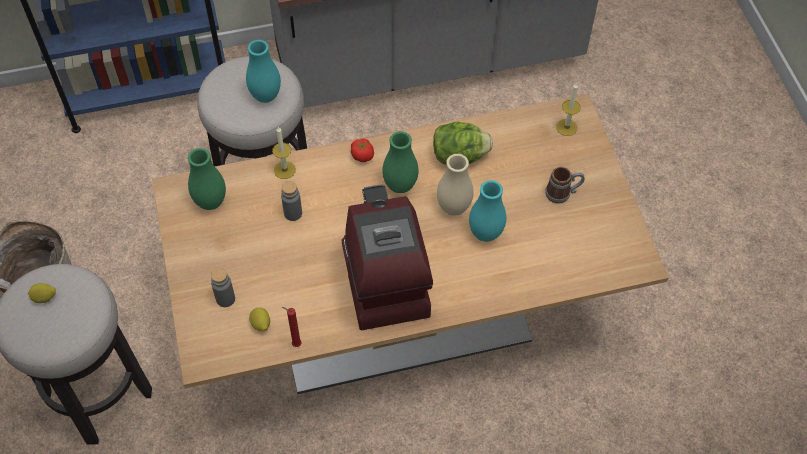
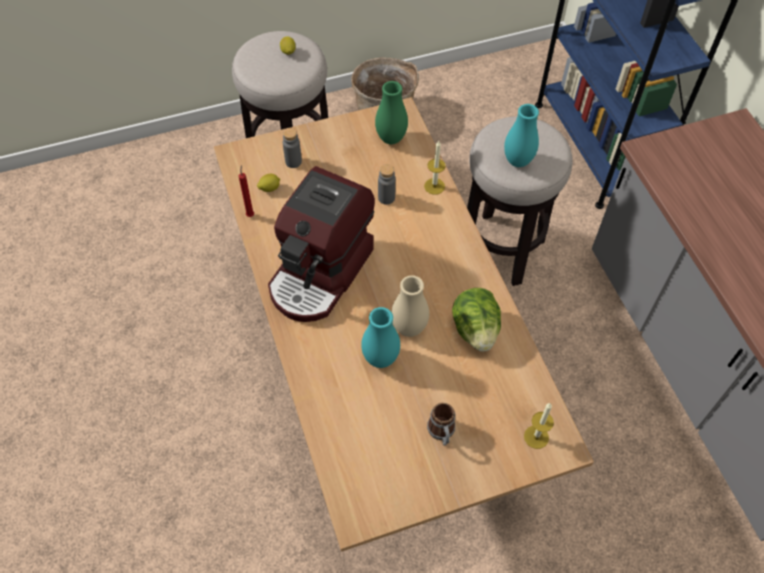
camera: 85 degrees right, 0 degrees up
coffee machine [342,184,433,331] -> coffee machine turned 135 degrees clockwise [268,166,375,322]
tomato [351,138,374,162] -> none
green vase [382,131,419,193] -> none

